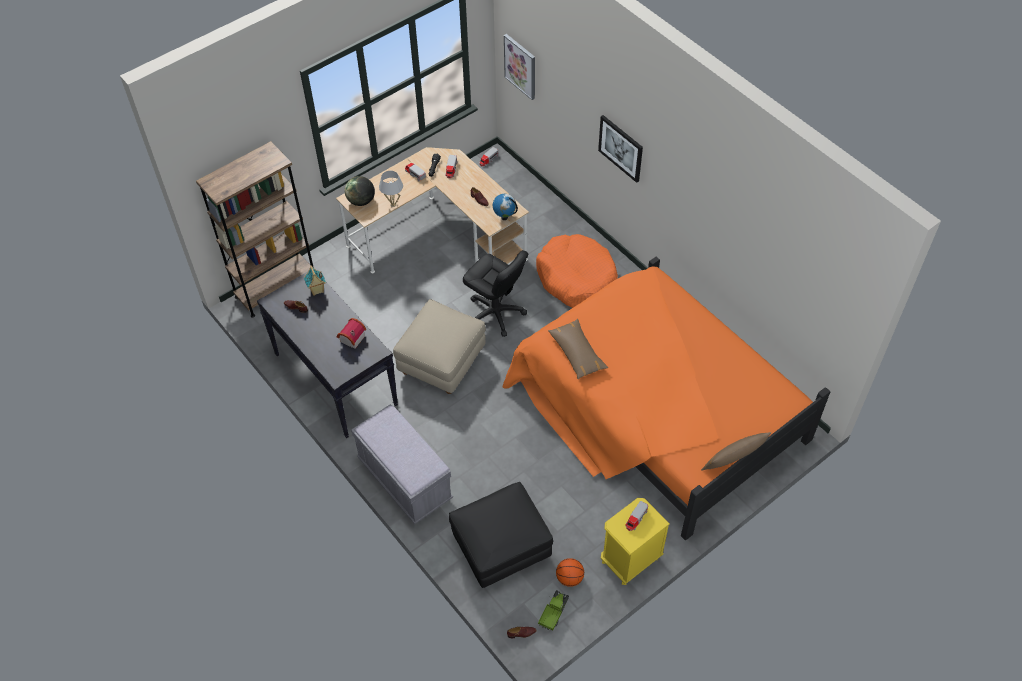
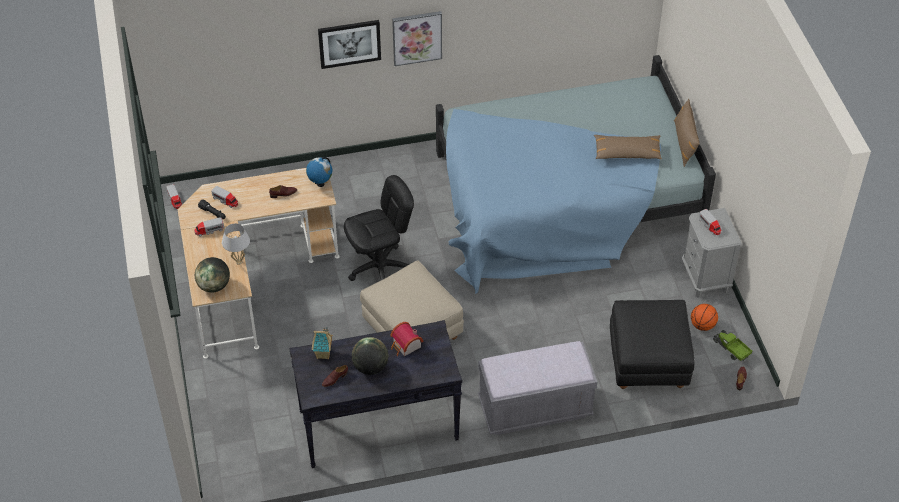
camera: 65 degrees left, 5 degrees down
brown bookcase [196,141,314,318] -> none
orange bed [503,257,831,540] -> blue bed [436,55,716,294]
picture [504,34,535,100] -> picture moved to [392,11,442,66]
orange dog bed [536,234,618,308] -> none
brown pillow [548,319,608,379] -> brown pillow moved to [594,135,662,159]
yellow nightstand [601,498,670,585] -> grey nightstand [682,208,742,298]
none -> globe [352,337,388,375]

